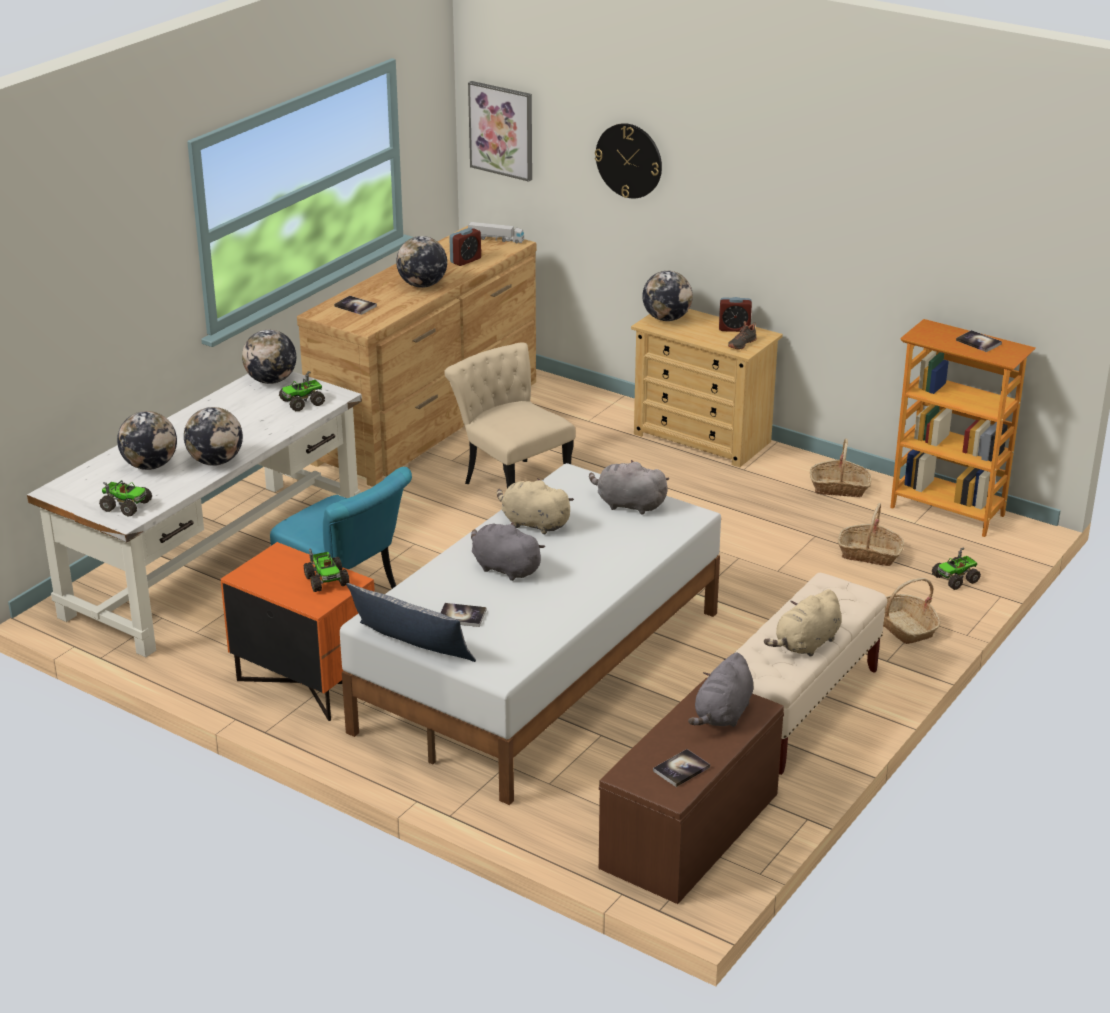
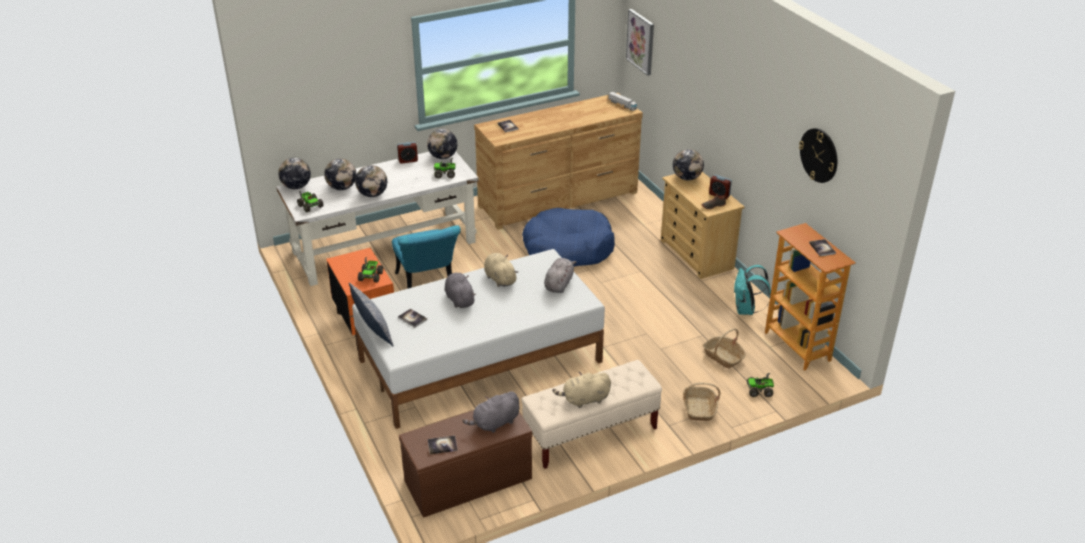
camera: 30 degrees right, 5 degrees up
globe [396,236,447,288] -> globe moved to [278,158,311,189]
beige chair [444,342,575,488] -> blue dog bed [522,208,615,267]
alarm clock [449,227,481,266] -> alarm clock moved to [397,142,418,164]
grey plush toy [589,460,669,515] -> grey plush toy turned 60 degrees clockwise [544,258,577,293]
wall clock [595,123,662,198] -> wall clock moved to [799,128,837,183]
basket [810,439,872,497] -> turquoise backpack [734,265,771,315]

